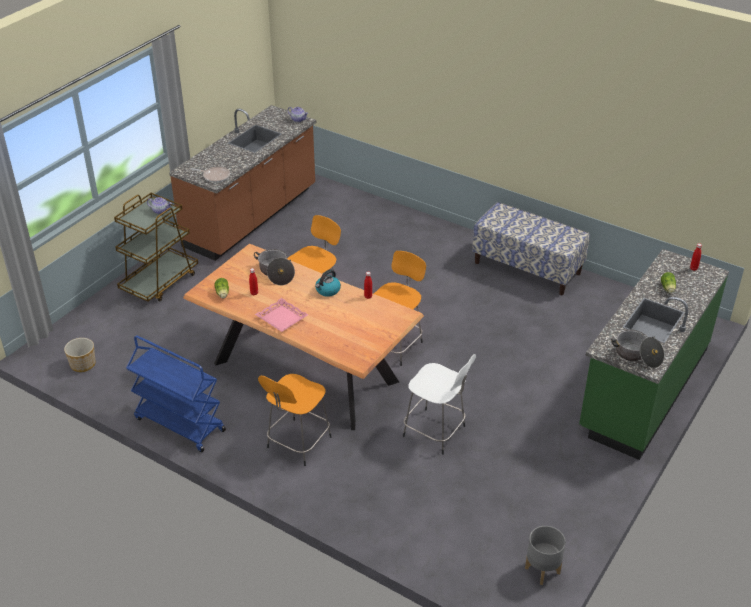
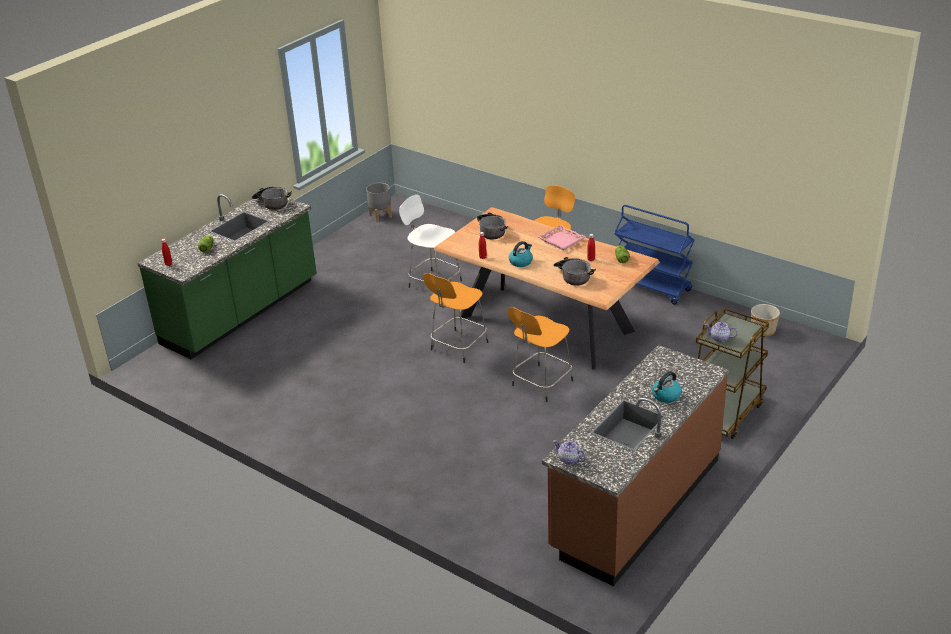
camera: 175 degrees left, 5 degrees down
frying pan [191,167,230,183] -> none
bench [472,202,590,295] -> none
none -> cooking pot [477,213,508,239]
none -> kettle [652,371,682,403]

